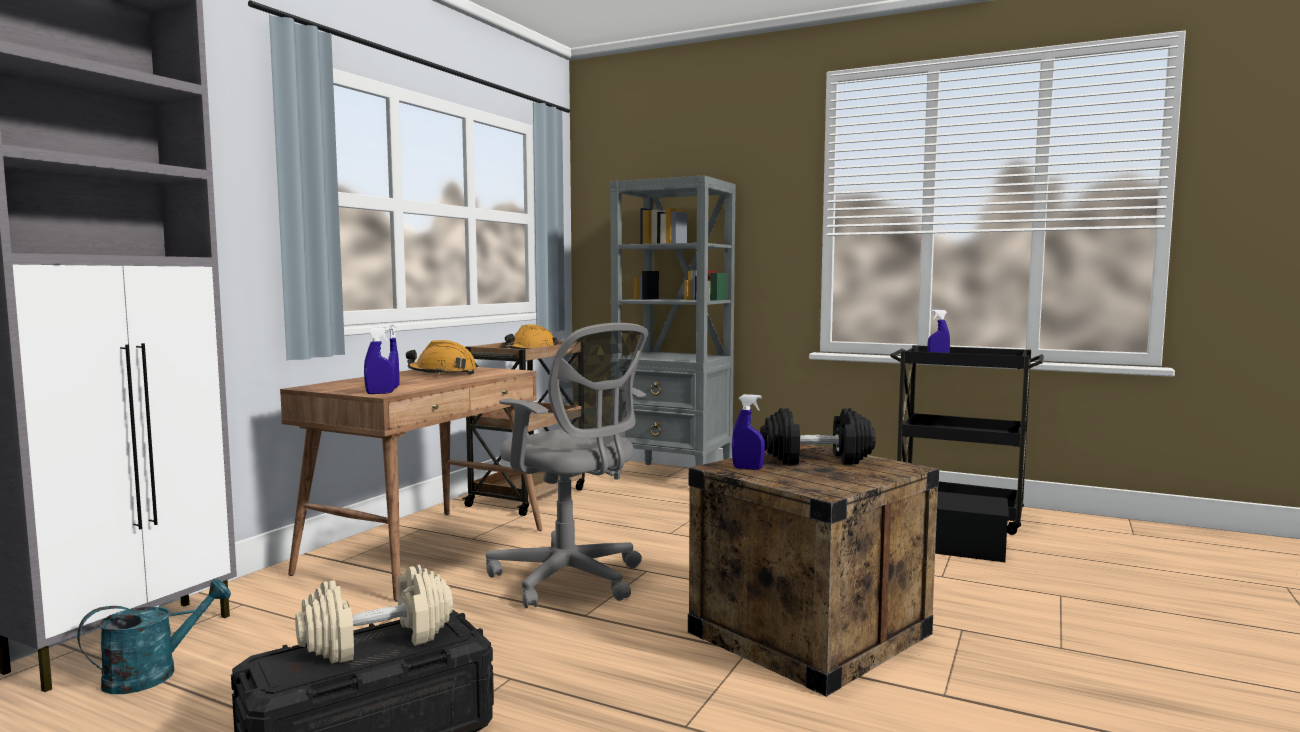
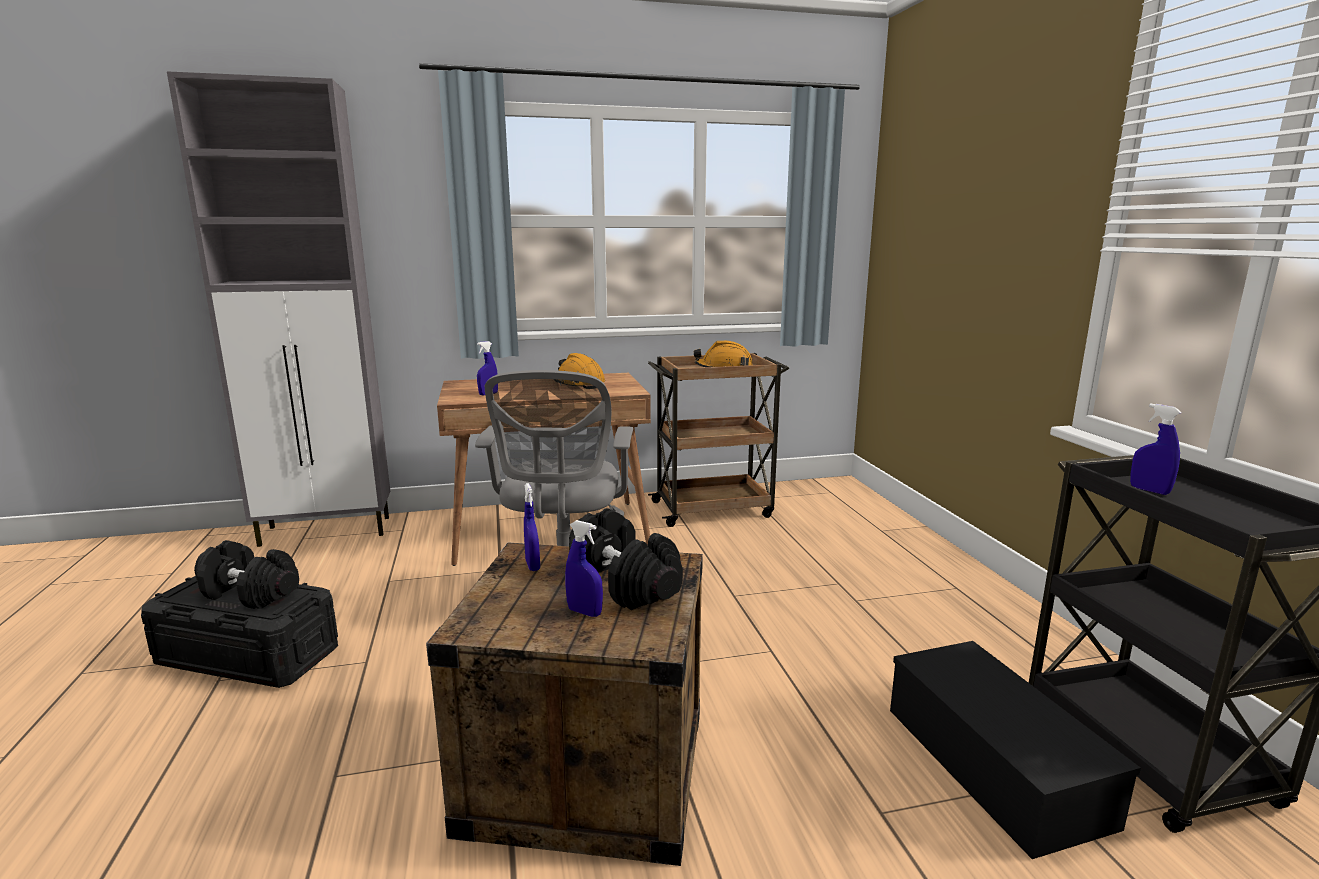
camera: 50 degrees right, 10 degrees up
turquoise watering can [77,578,231,694] -> none
beige dumbbell [295,565,453,664] -> black dumbbell [194,540,299,609]
blue spray bottle [364,327,395,394] -> blue spray bottle moved to [565,520,603,617]
grey bookcase [610,175,736,480] -> none

